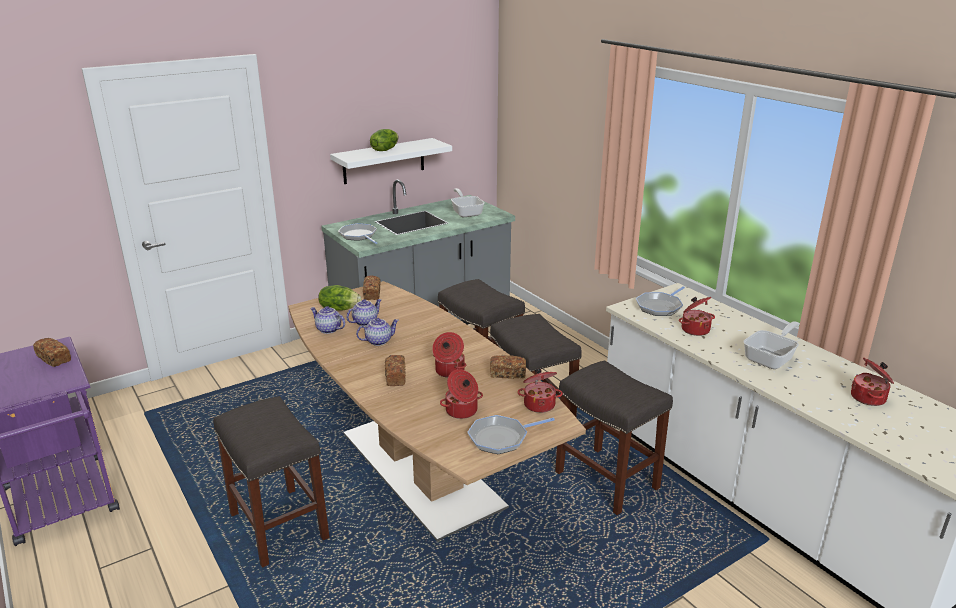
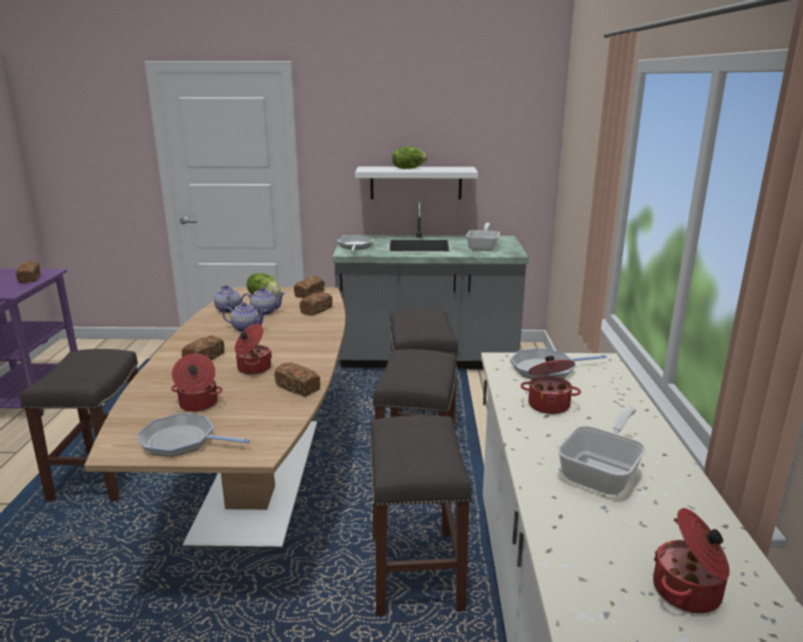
camera: 35 degrees right, 5 degrees down
cooking pot [517,368,563,413] -> none
frying pan [743,321,800,369] -> frying pan turned 45 degrees counterclockwise [557,406,646,495]
none -> bread [300,292,333,316]

